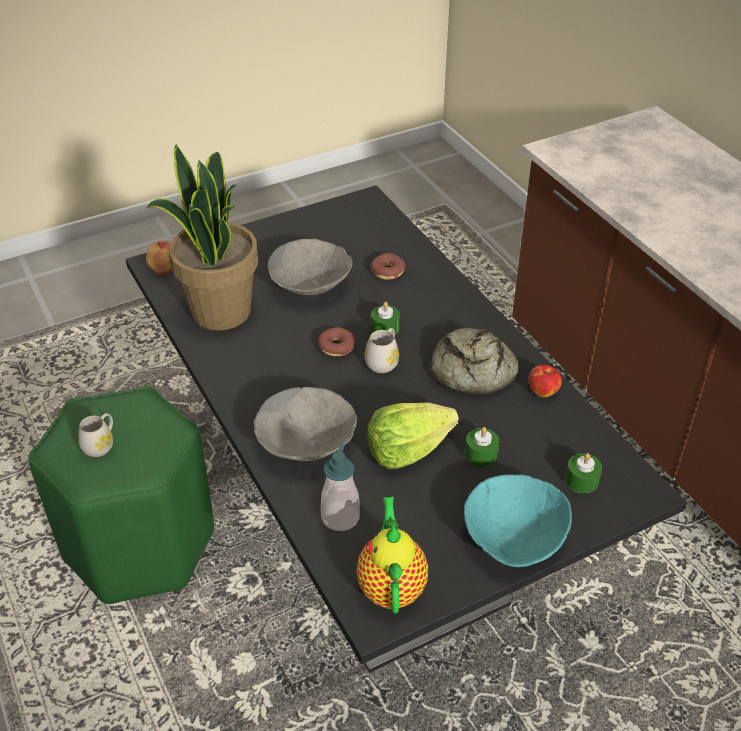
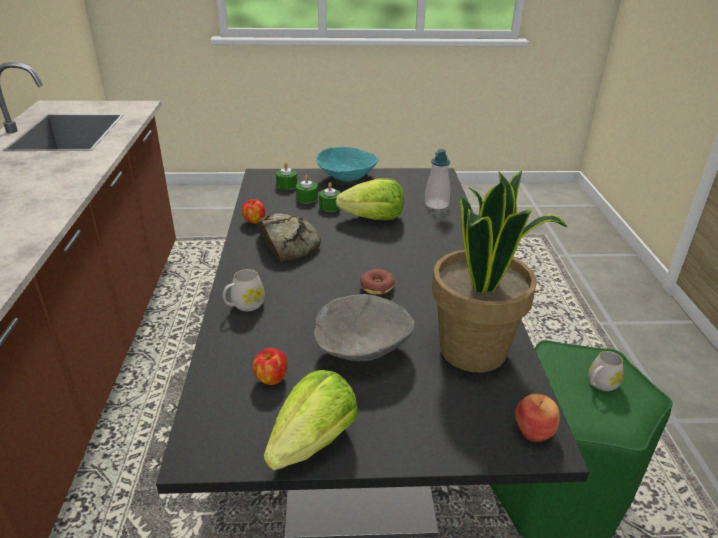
camera: 155 degrees left, 10 degrees down
grey bowl [254,387,357,461] -> none
teapot [356,497,428,613] -> none
white mug [364,328,399,373] -> white mug moved to [223,269,265,311]
donut [371,253,405,280] -> none
green candle [371,302,400,335] -> green candle moved to [296,175,318,203]
none -> apple [252,348,288,385]
none -> lettuce [264,370,358,470]

